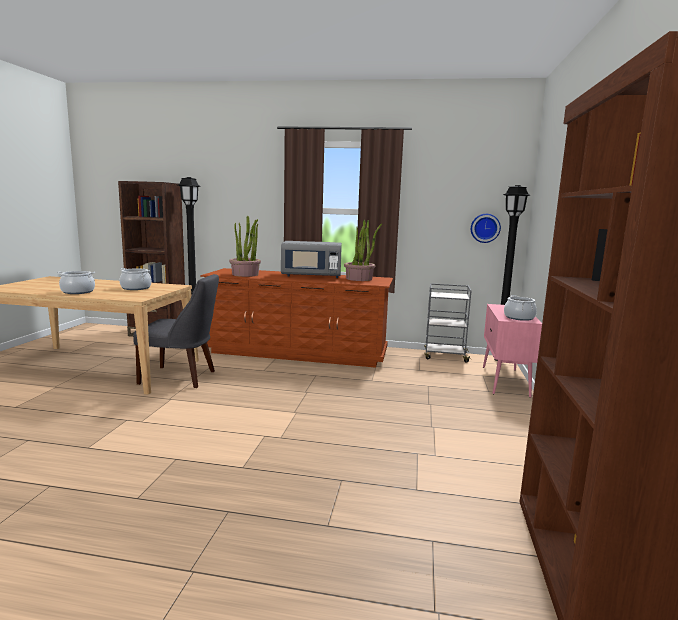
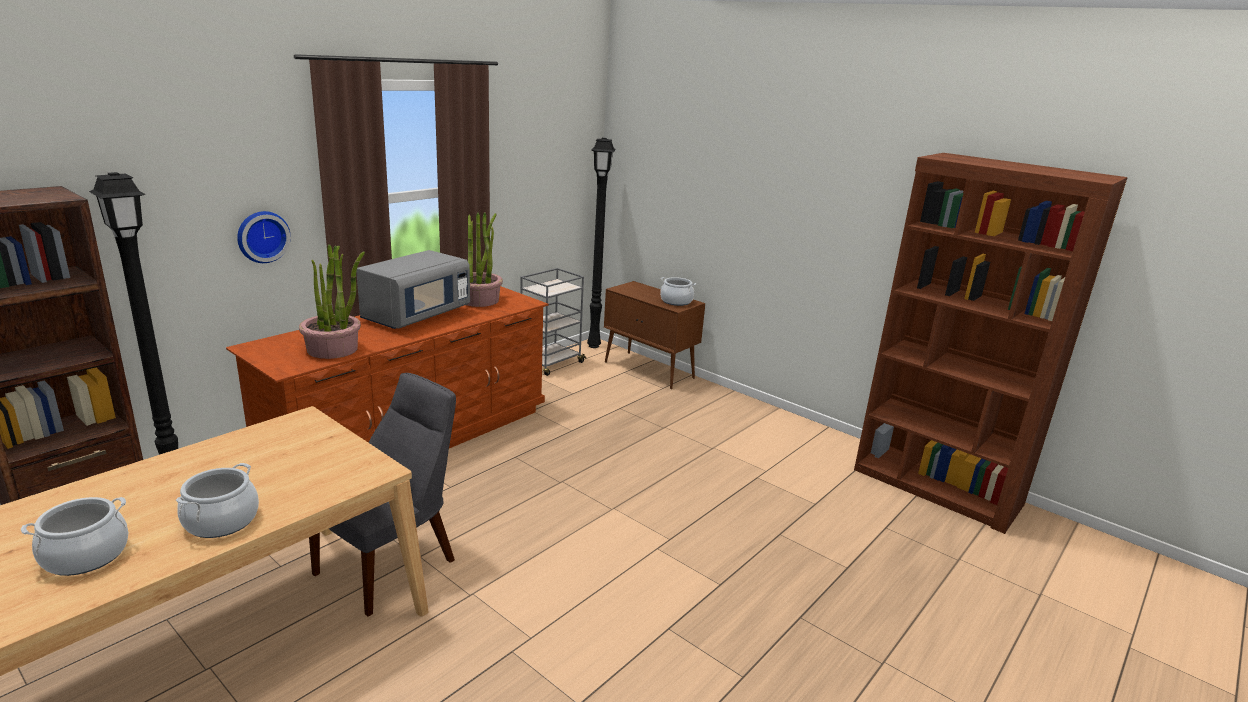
camera: 60 degrees left, 10 degrees up
cooking pot [120,268,151,290] -> cooking pot moved to [21,497,128,576]
wall clock [471,214,501,243] -> wall clock moved to [237,211,291,263]
pink cabinet [483,304,542,398] -> brown cabinet [604,281,705,389]

